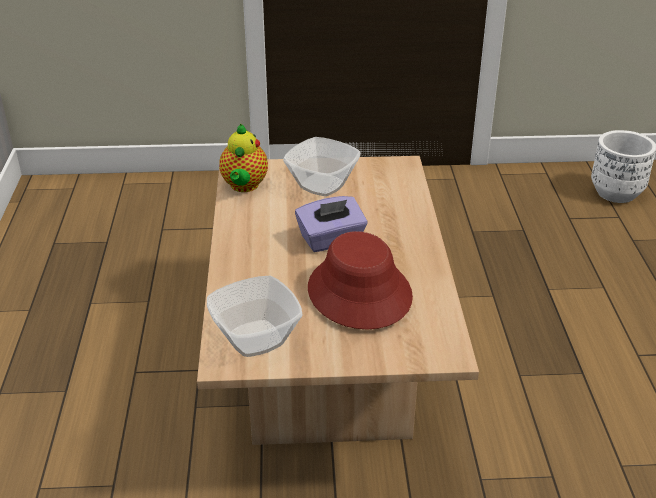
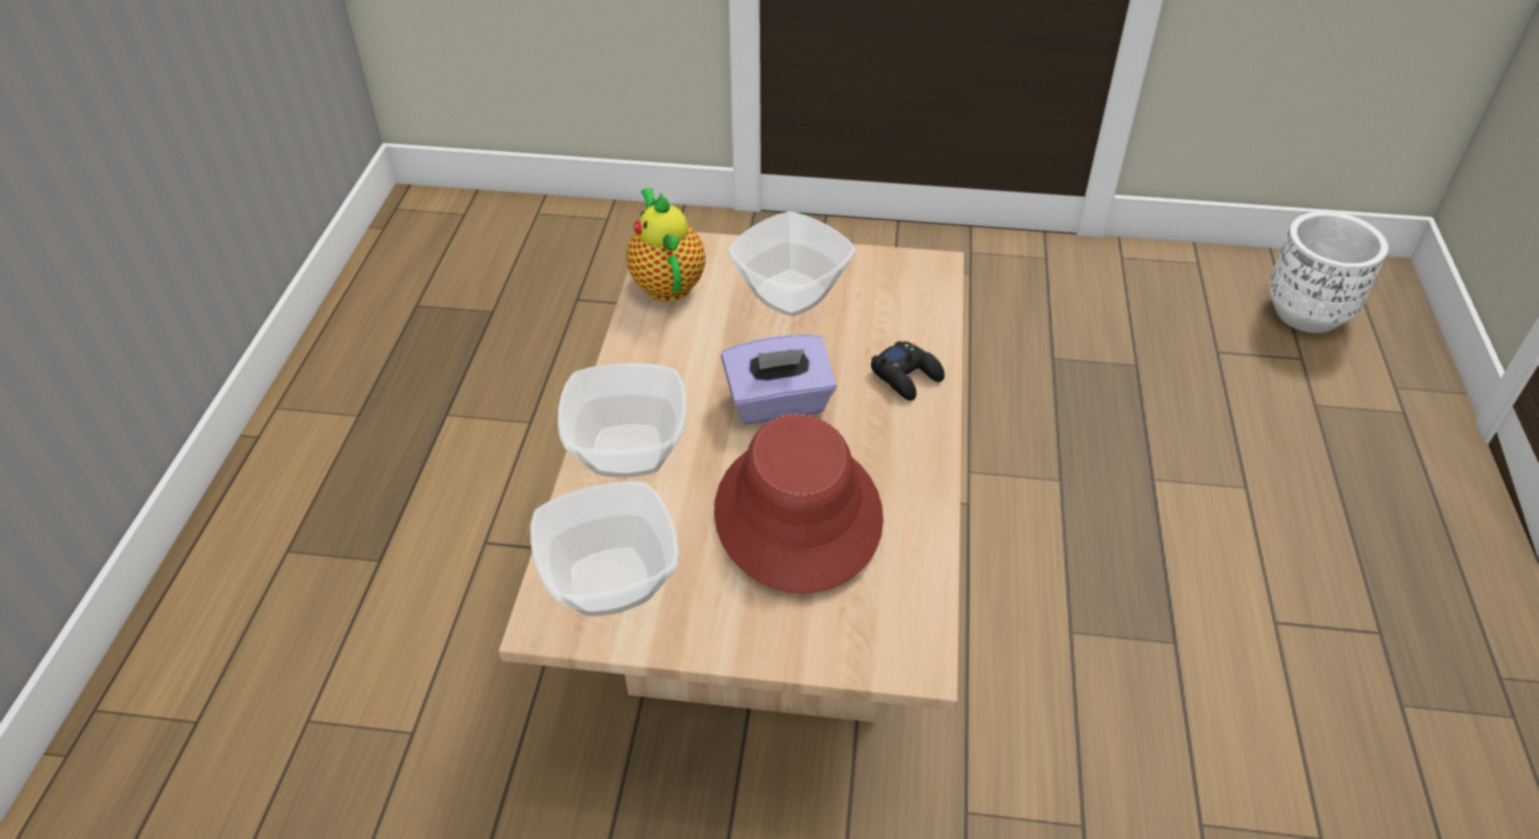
camera: 10 degrees right, 10 degrees up
teapot [219,124,268,192] -> teapot turned 150 degrees clockwise [626,188,706,302]
none -> bowl [558,363,687,478]
none -> black game controller [871,341,945,401]

